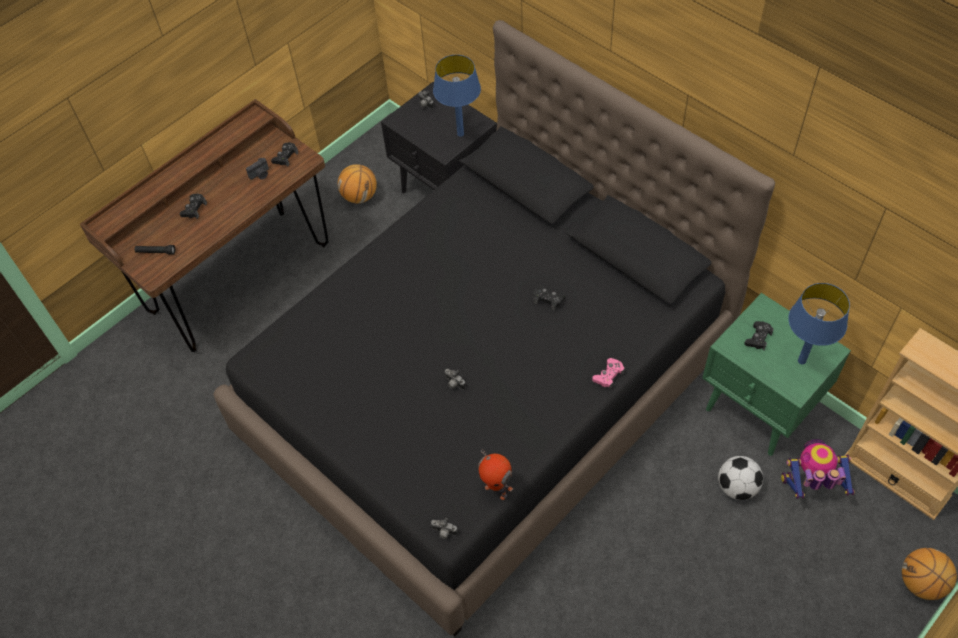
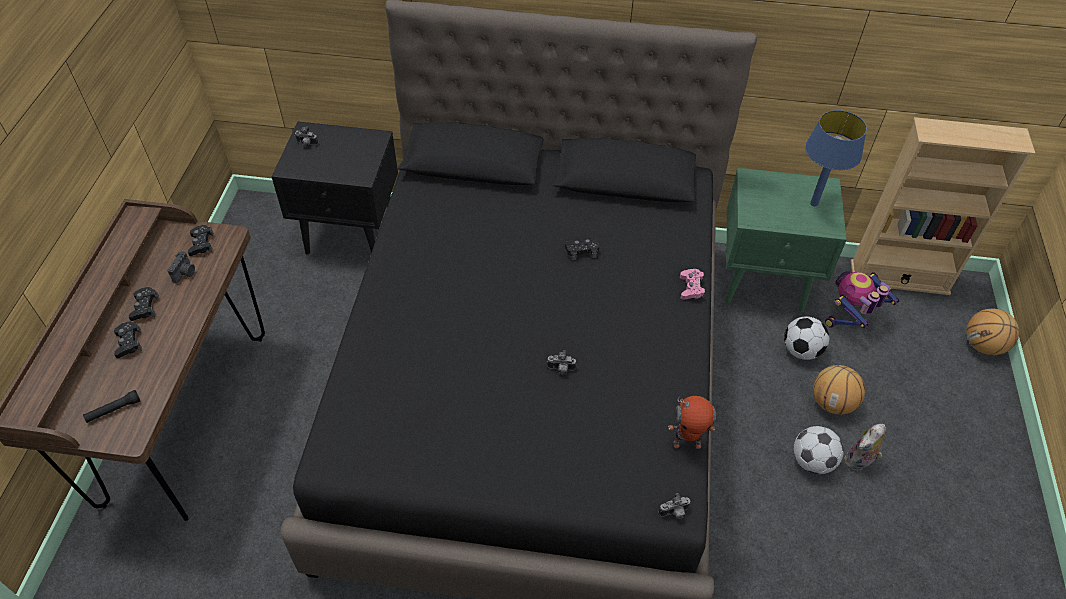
camera: 40 degrees left, 5 degrees down
basketball [338,164,377,203] -> basketball moved to [813,365,865,415]
blue table lamp [433,55,481,137] -> none
black game controller [744,321,774,350] -> black game controller moved to [128,287,159,321]
none -> football [794,426,844,474]
none -> plush toy [844,424,886,470]

